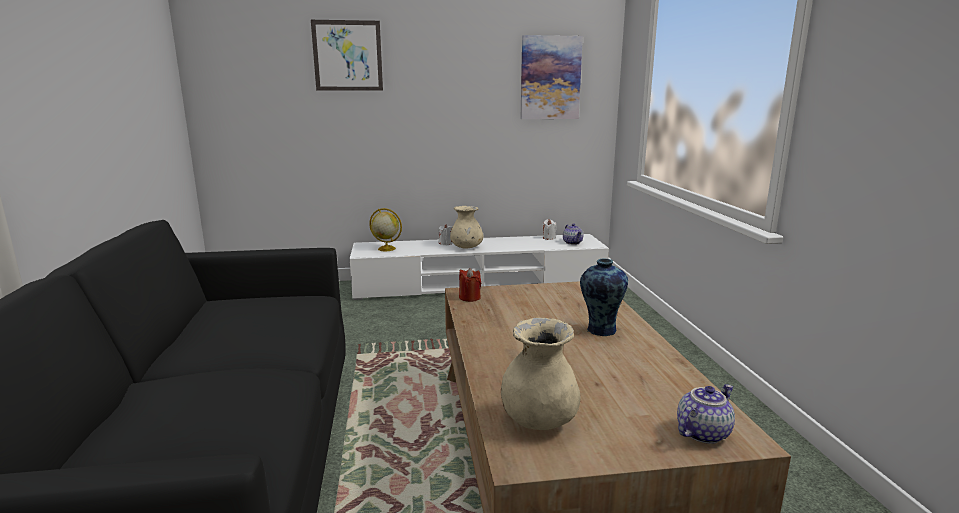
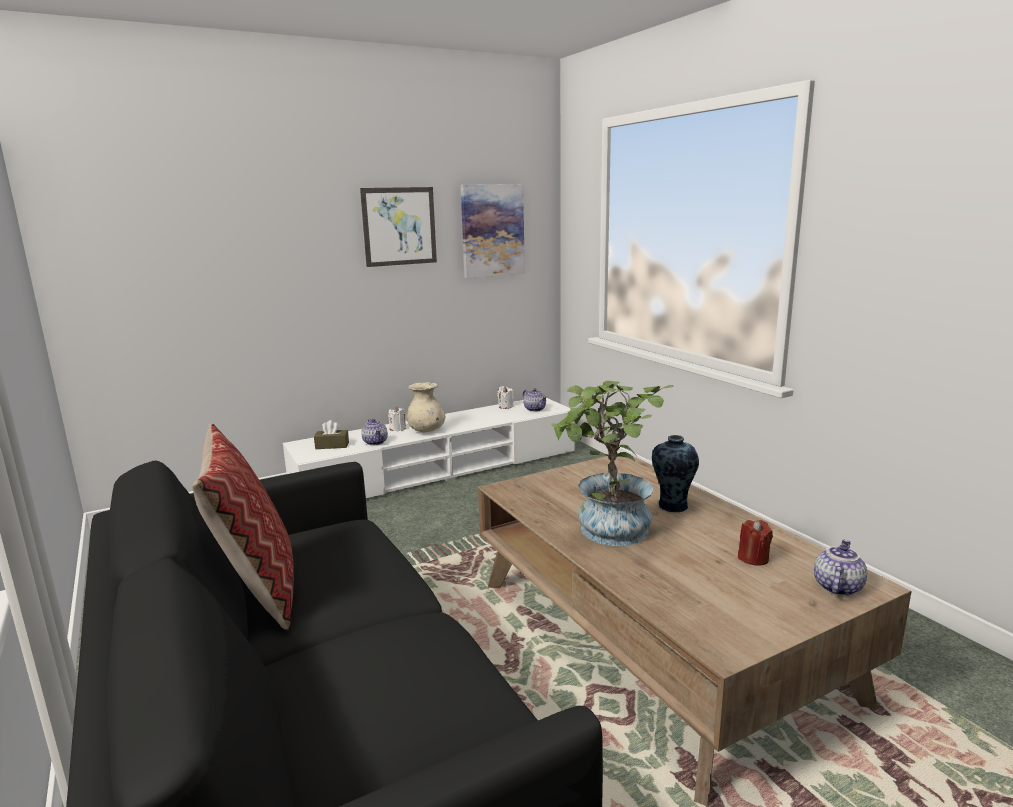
camera: 20 degrees left, 0 degrees up
picture [311,20,383,91] -> picture moved to [360,187,437,267]
globe [369,208,402,251] -> brown tissue box [314,420,349,449]
red candle [459,268,481,302] -> red candle moved to [738,520,773,566]
beige vase [501,318,580,430] -> none
none -> pillow [192,423,294,630]
none -> teapot [362,419,388,445]
none -> potted plant [551,381,674,546]

